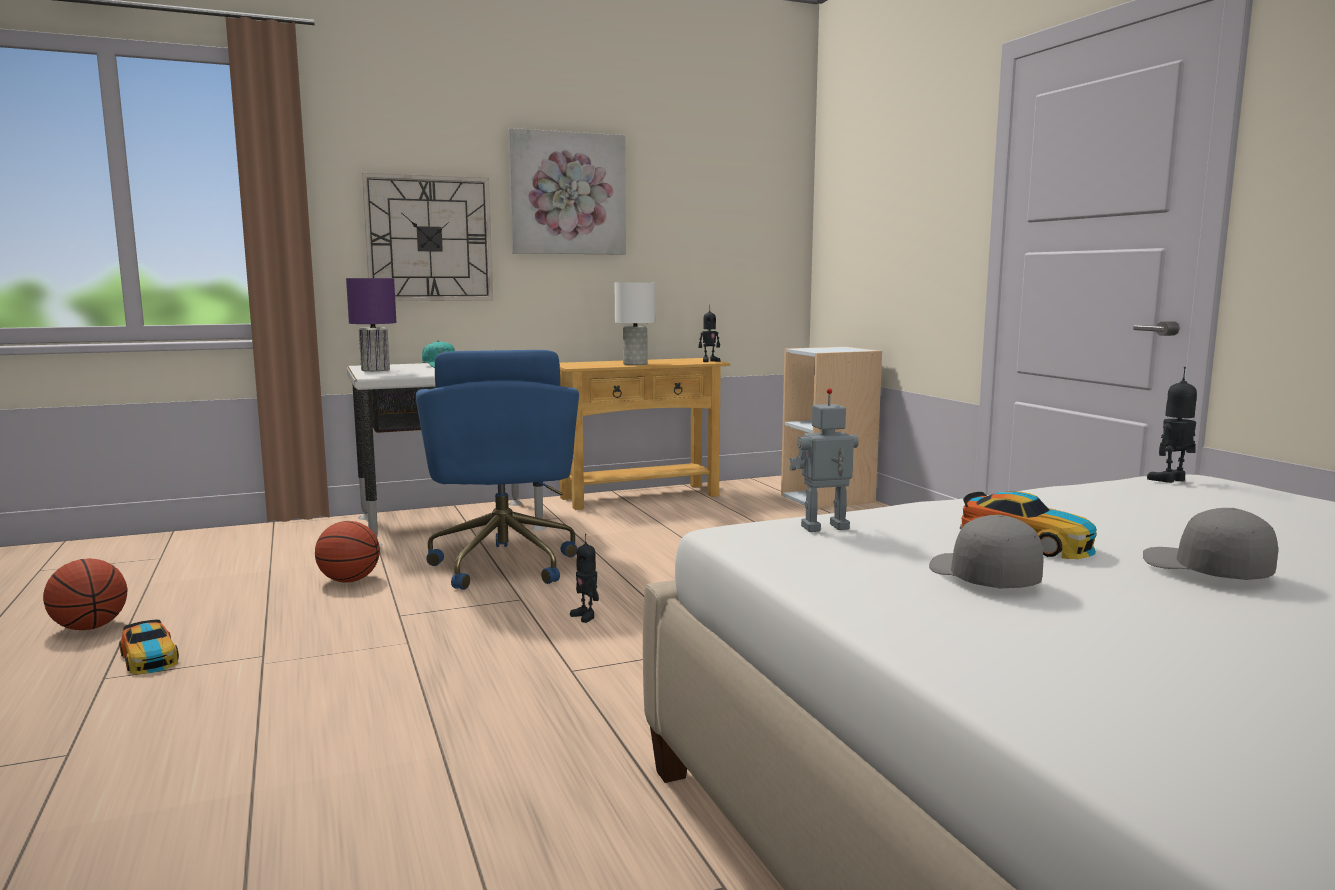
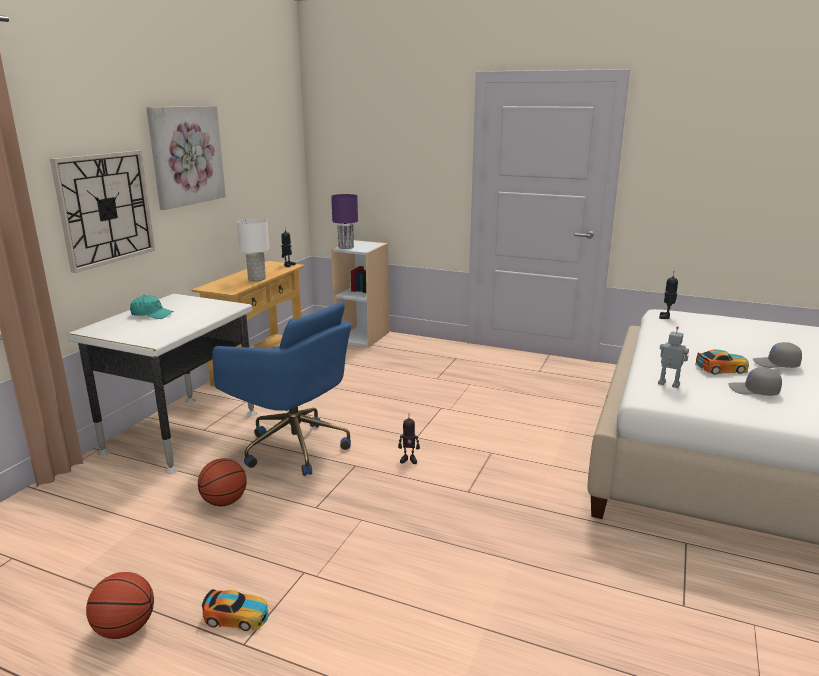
camera: 45 degrees left, 10 degrees up
purple table lamp [346,278,396,372] -> purple table lamp moved to [331,194,358,249]
toy robot [789,388,859,532] -> toy robot turned 90 degrees clockwise [658,326,689,388]

